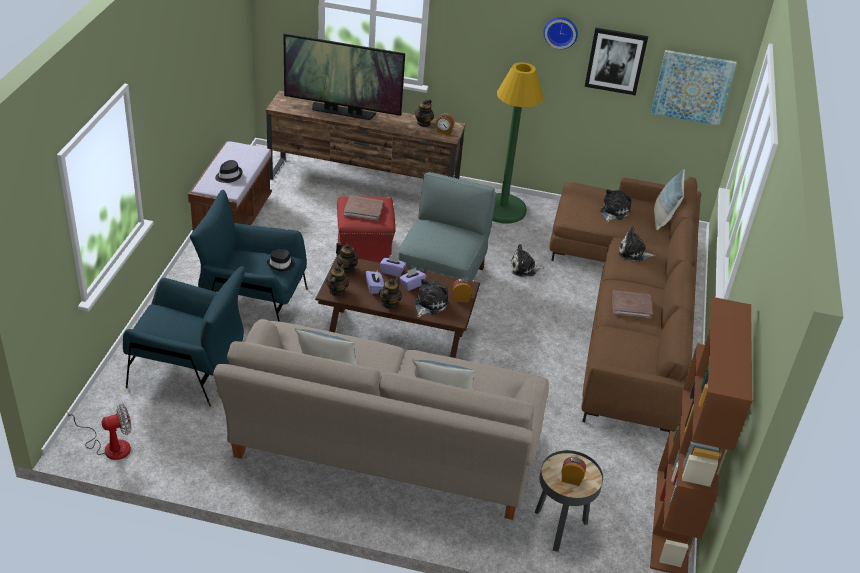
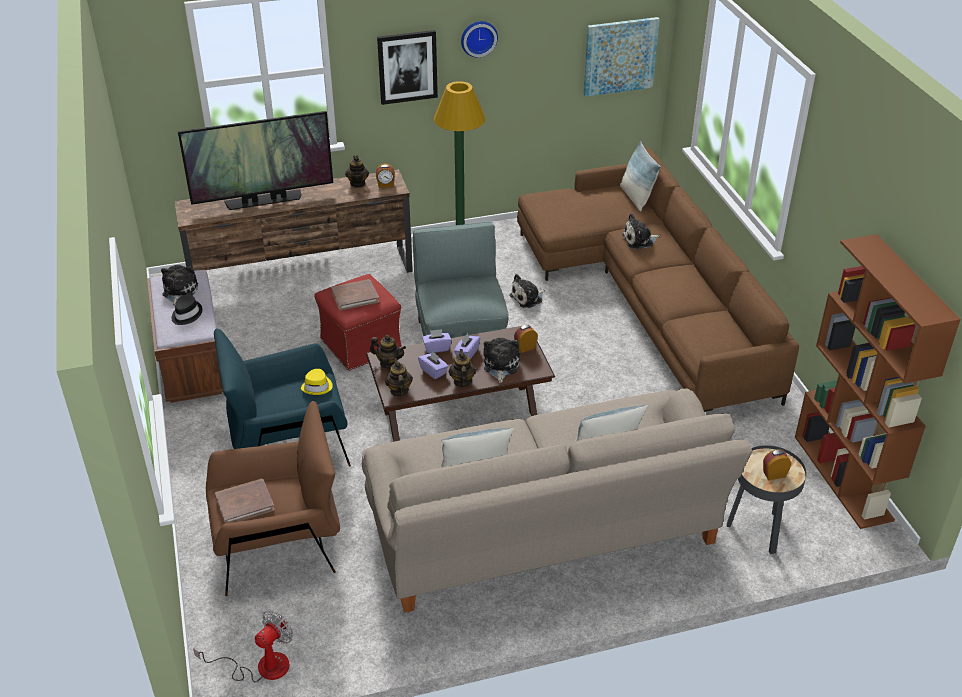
camera: 25 degrees left, 0 degrees up
blue armchair [123,266,245,407] -> brown armchair [206,401,340,596]
black hat [267,249,295,271] -> yellow hat [301,369,333,395]
picture [585,28,648,95] -> picture moved to [377,30,438,105]
plush toy [600,189,632,222] -> plush toy moved to [161,265,198,306]
brown book [612,290,653,319] -> brown book moved to [215,479,275,523]

